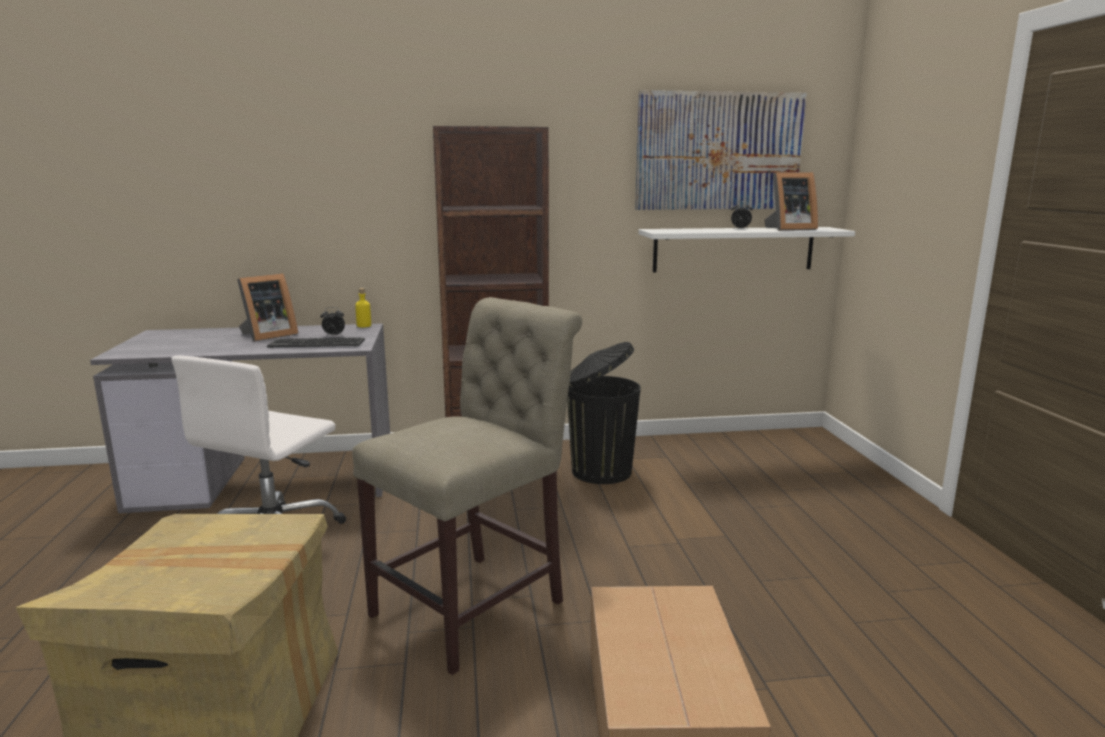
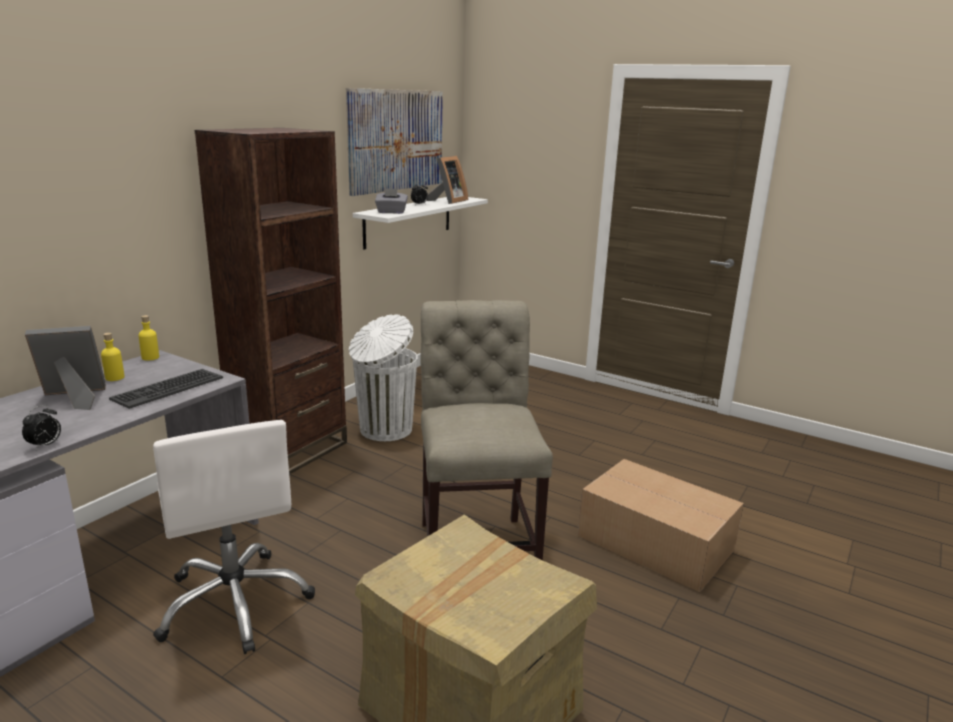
camera: 50 degrees left, 5 degrees up
picture frame [237,273,298,342] -> picture frame turned 105 degrees counterclockwise [25,326,106,410]
alarm clock [320,307,345,337] -> alarm clock moved to [22,405,61,450]
black trash can [567,342,641,484] -> white trash can [349,314,418,441]
none -> yellow bottle [101,333,125,381]
none -> grey tissue box [375,188,408,214]

